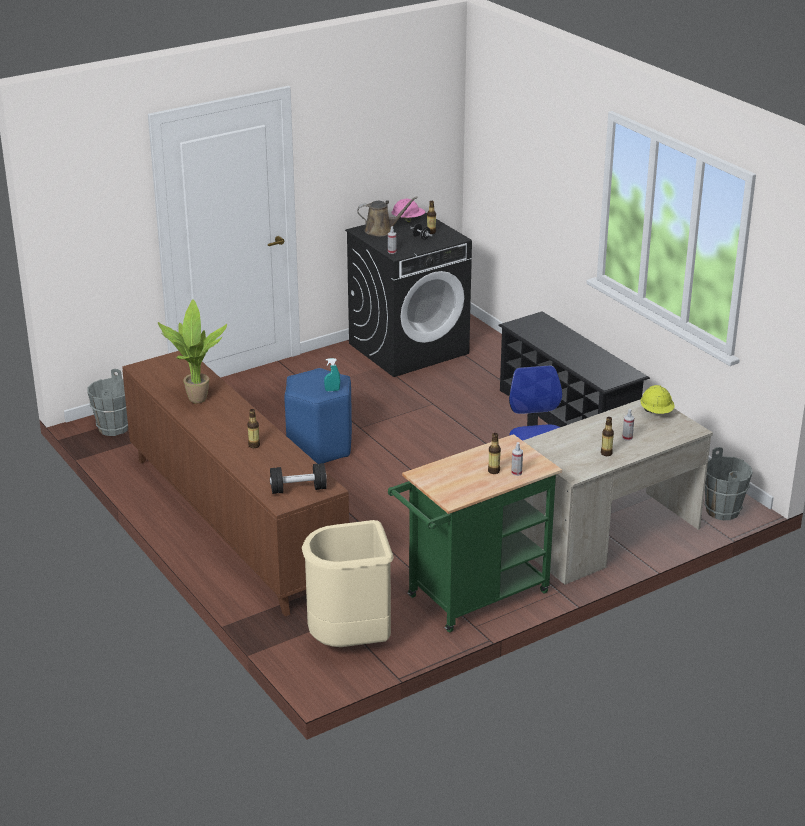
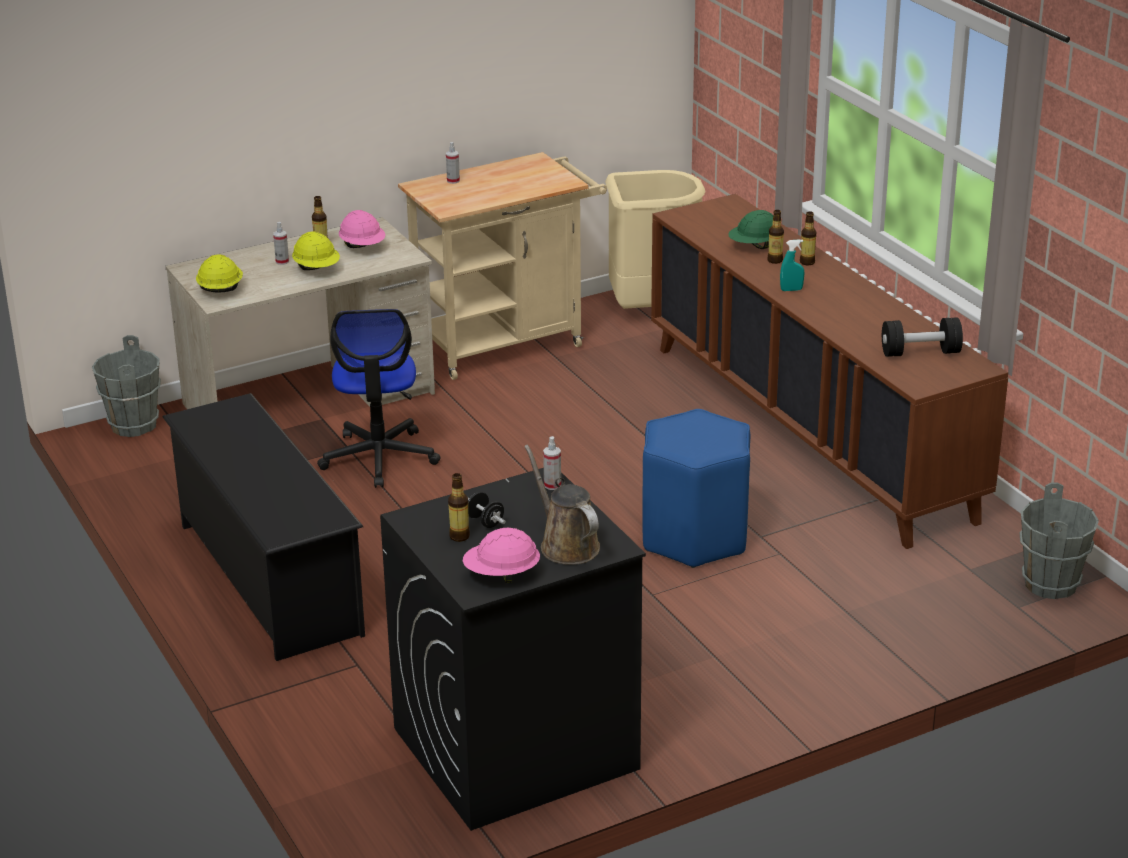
camera: 175 degrees left, 0 degrees up
potted plant [158,299,227,403] -> none
black dumbbell [270,463,327,494] -> black dumbbell moved to [882,317,963,357]
turquoise spray bottle [324,358,340,391] -> turquoise spray bottle moved to [780,239,805,291]
brown watering can [357,197,418,236] -> brown watering can turned 60 degrees clockwise [524,445,600,565]
green cart [388,434,562,633] -> beige cart [398,152,607,380]
bottle [488,433,501,474] -> bottle moved to [800,211,816,266]
none -> yellow hard hat [292,231,340,270]
none -> pink hard hat [339,210,385,248]
none -> green hard hat [728,210,774,249]

